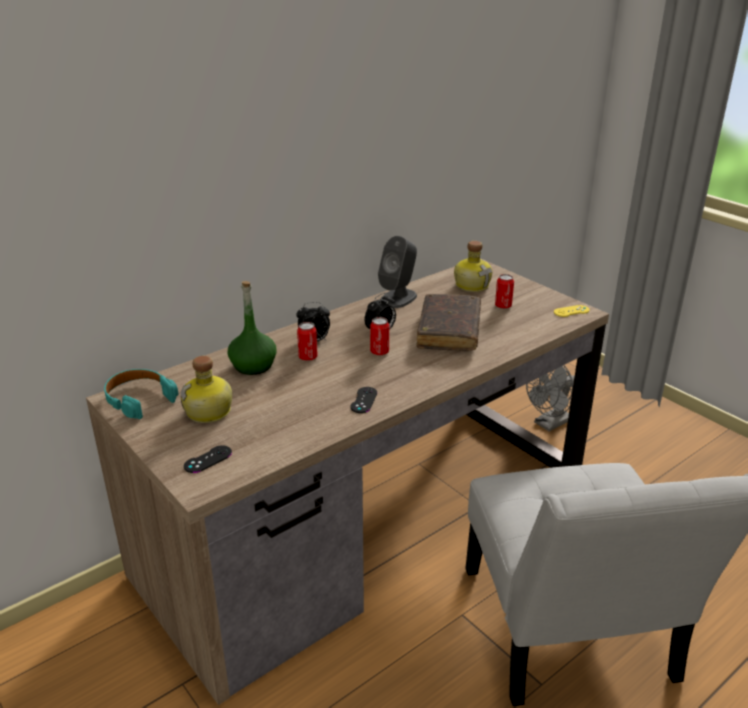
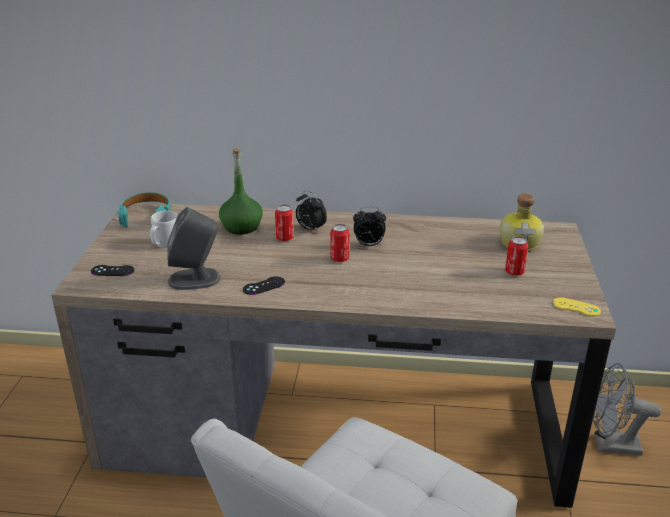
camera: 45 degrees right, 0 degrees up
bottle [181,356,232,423] -> grey mug [150,211,178,248]
grey speaker [378,236,417,308] -> grey speaker moved to [167,207,221,290]
brown book [417,294,481,351] -> none

